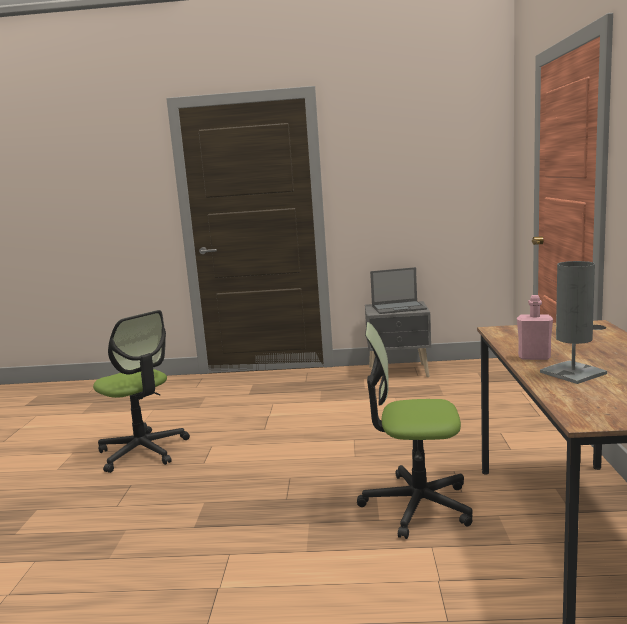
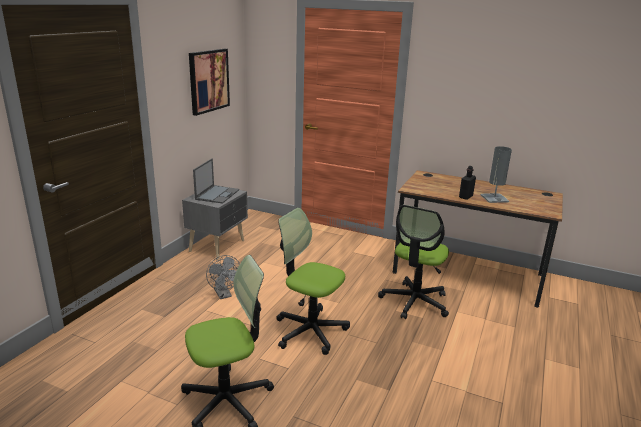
camera: 70 degrees left, 10 degrees up
pink bottle [517,295,553,360] -> black bottle [459,166,476,200]
none -> picture [189,49,230,116]
none -> grey fan [206,255,240,299]
none -> office chair [276,208,350,355]

